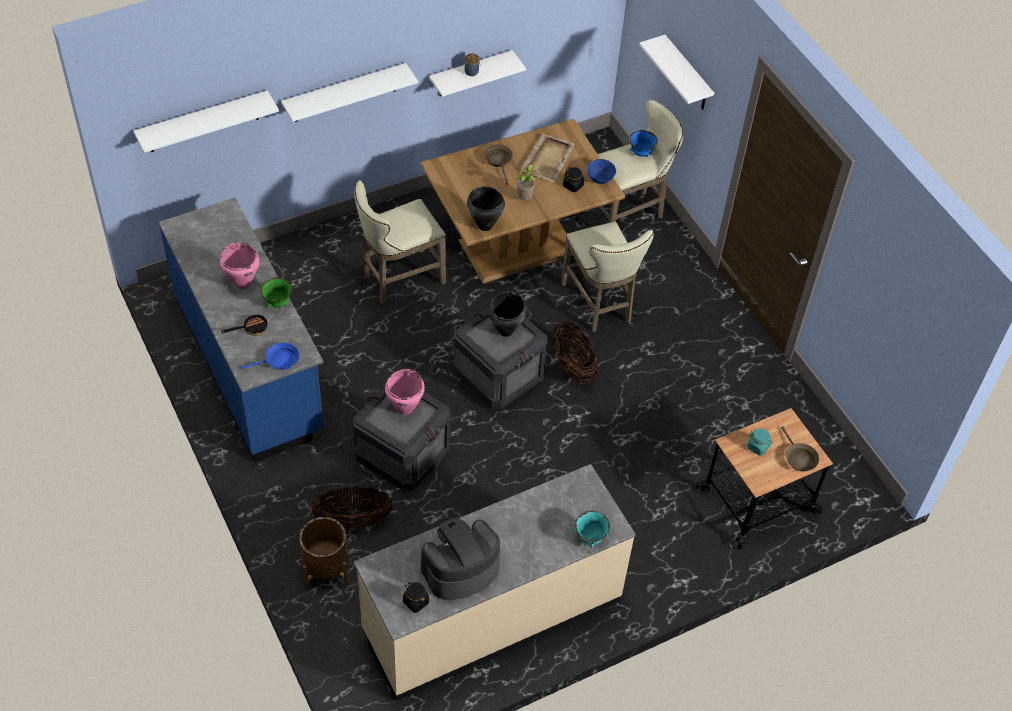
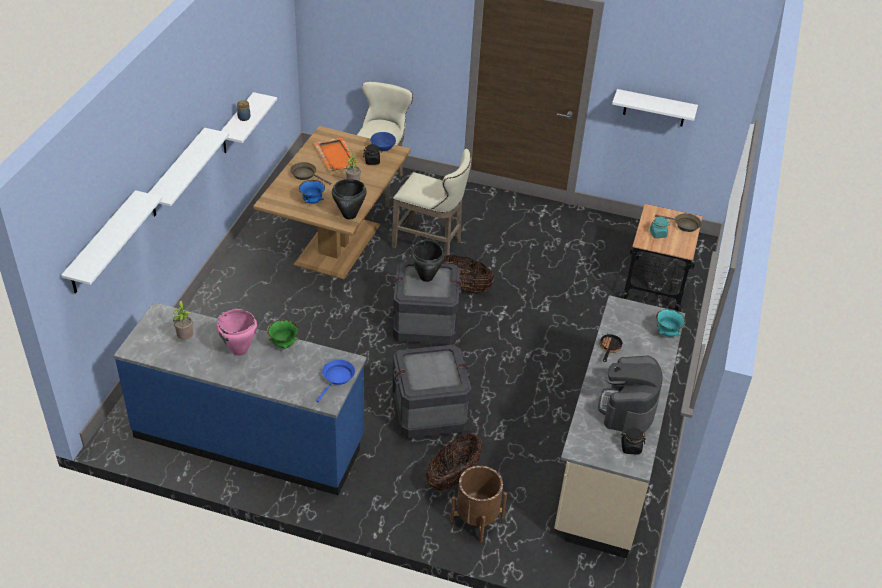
camera: 45 degrees left, 10 degrees down
frying pan [221,315,268,336] -> frying pan moved to [599,334,623,362]
beige stool [354,180,446,304] -> none
pink cooking pot [385,369,425,415] -> none
beige tray [521,133,575,183] -> orange tray [313,137,359,171]
blue bowl [629,130,657,157] -> blue bowl moved to [299,180,325,204]
white shelf [639,35,714,110] -> white shelf moved to [612,89,698,126]
none -> potted plant [173,301,193,340]

